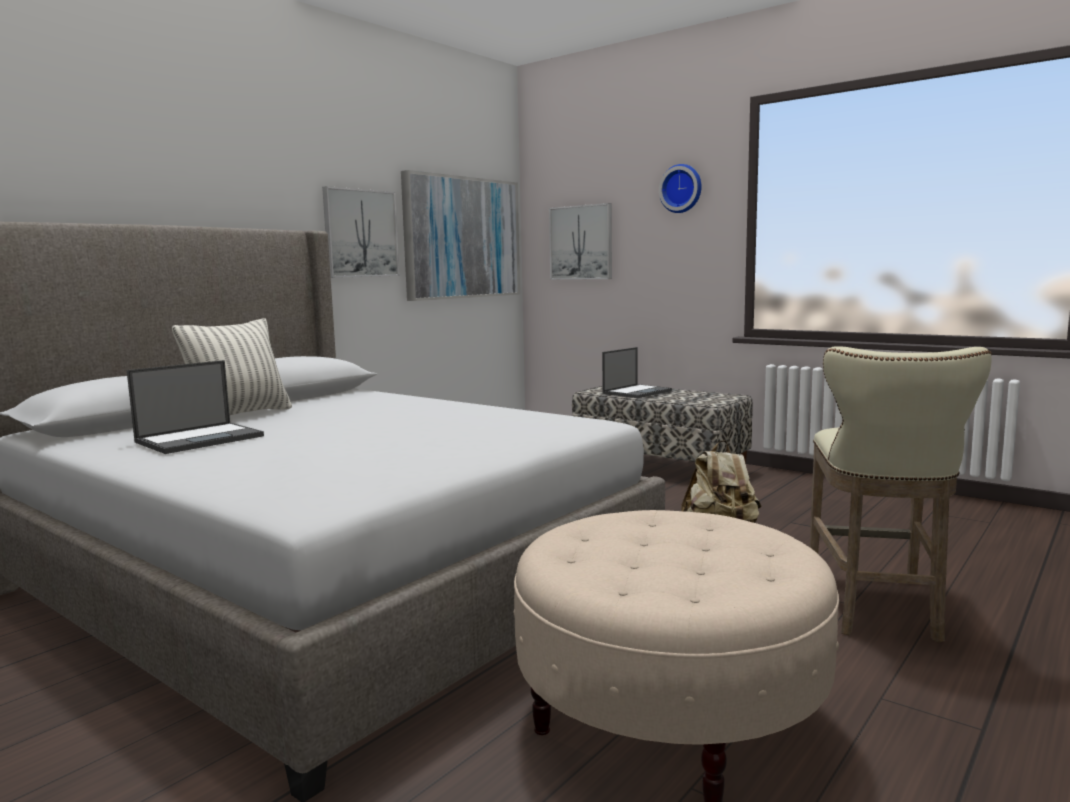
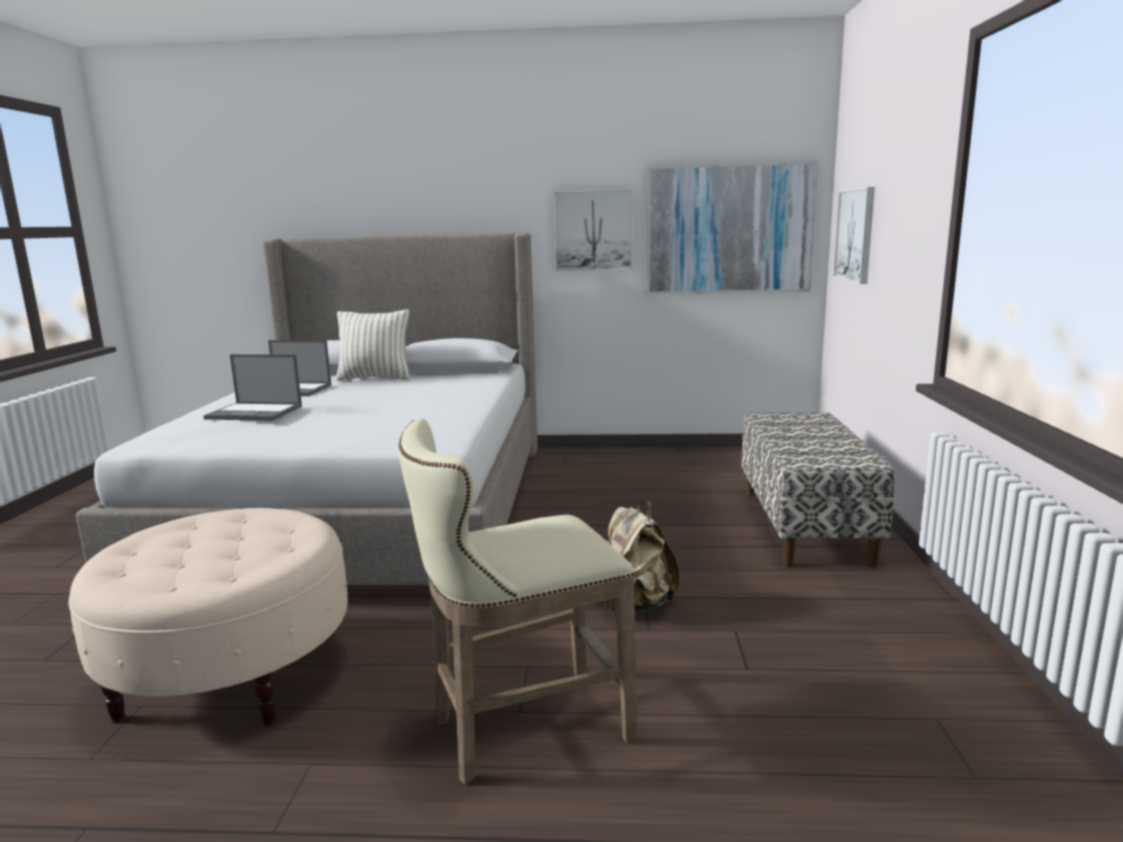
camera: 55 degrees right, 5 degrees up
laptop [602,347,672,398] -> laptop moved to [203,354,302,421]
wall clock [659,164,702,213] -> none

